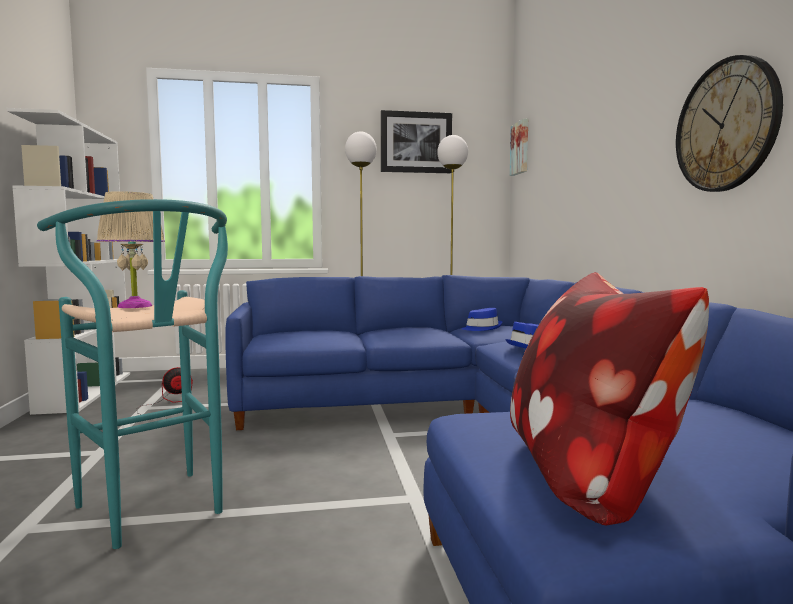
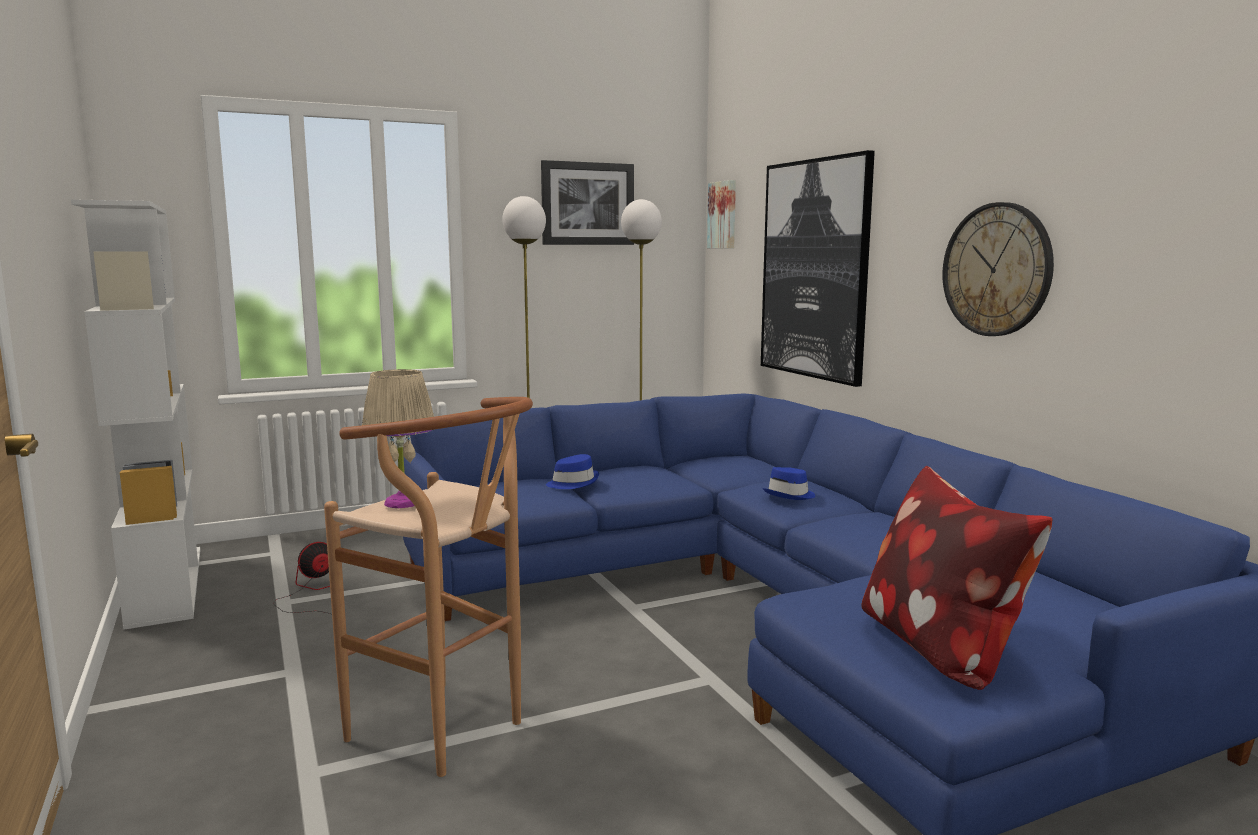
camera: 15 degrees left, 5 degrees up
turquoise stool [37,199,228,549] -> brown stool [324,397,533,777]
blue hat [461,308,502,331] -> blue hat moved to [546,454,599,489]
none -> picture [761,150,875,387]

